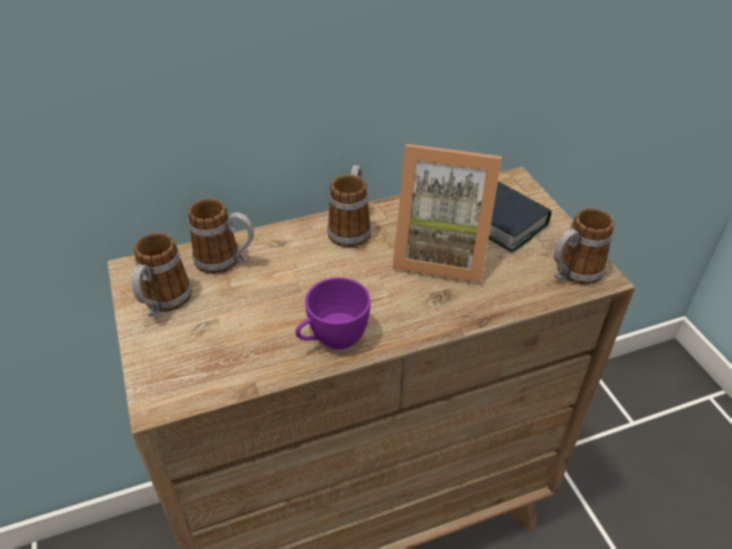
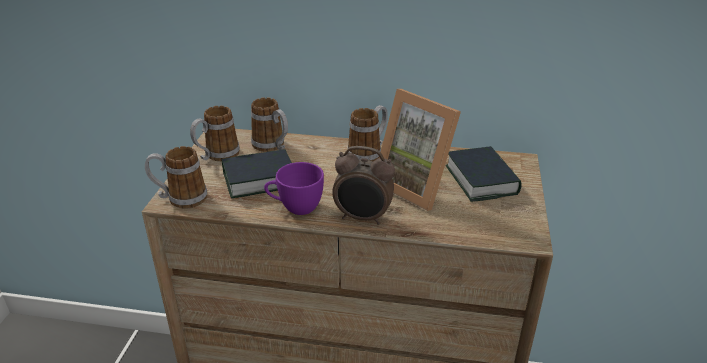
camera: 30 degrees right, 10 degrees down
mug [554,208,614,285] -> mug moved to [145,146,208,209]
none -> book [222,149,292,198]
none -> alarm clock [332,146,395,225]

